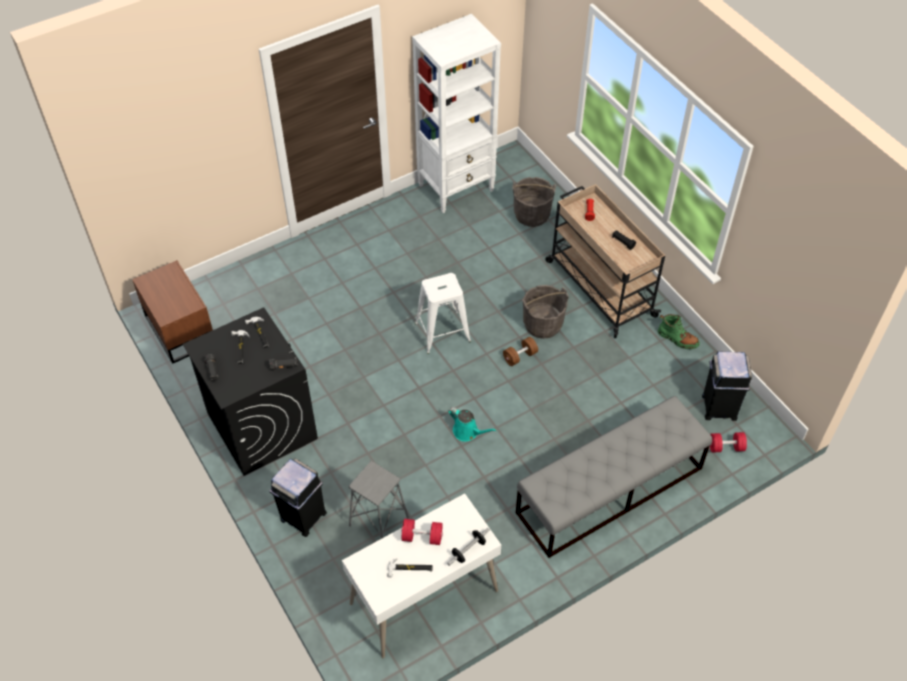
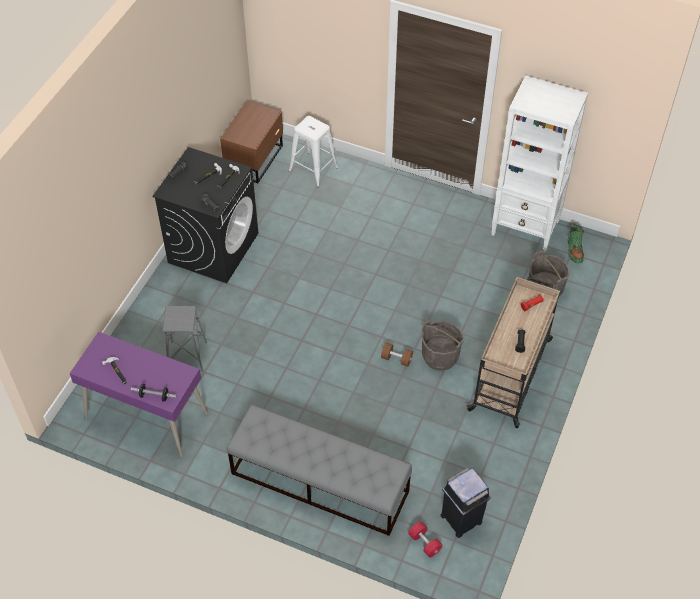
camera: 55 degrees right, 0 degrees up
black trash can [270,458,327,537] -> none
white desk [342,493,501,658] -> purple desk [69,332,208,457]
red dumbbell [401,519,443,545] -> none
white stool [415,273,471,354] -> white stool moved to [289,116,338,187]
turquoise watering can [448,407,497,441] -> none
green boot [658,314,700,349] -> green boot moved to [568,223,584,263]

